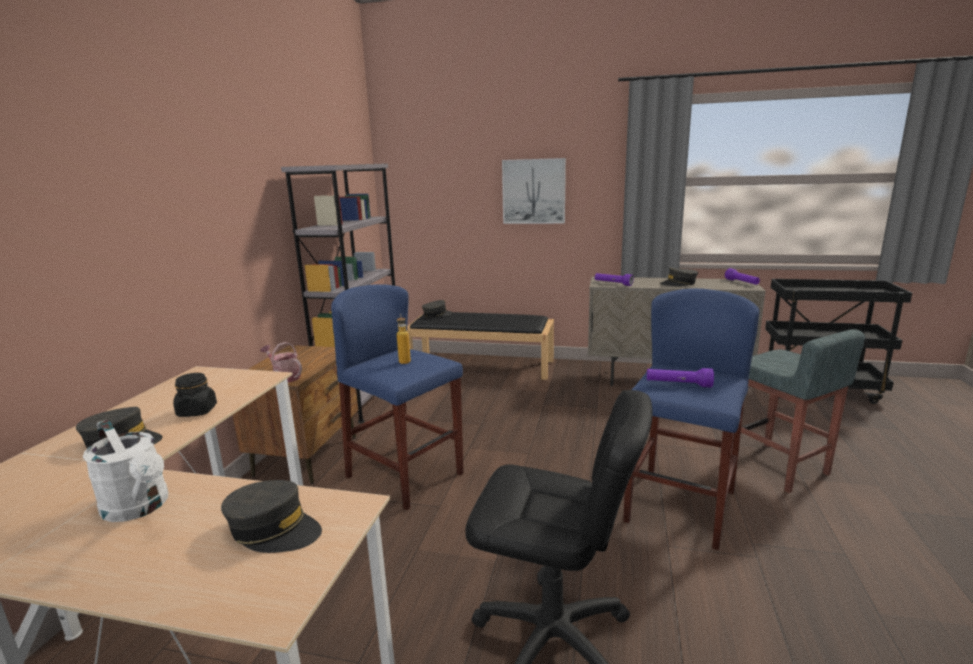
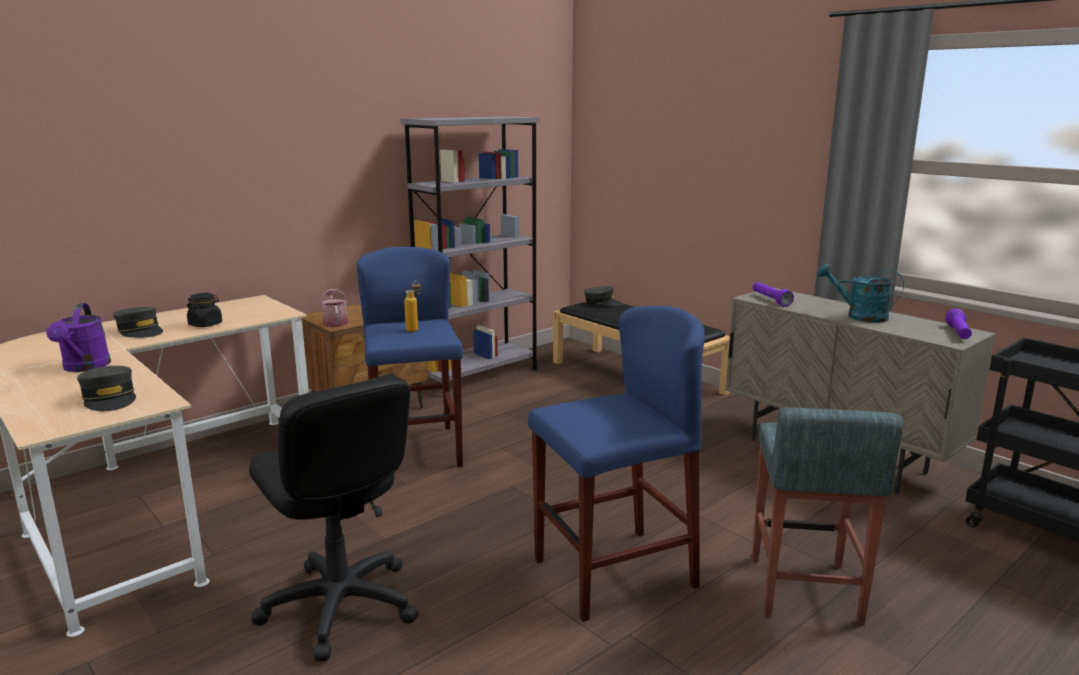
camera: 35 degrees right, 0 degrees up
white watering can [83,420,168,522] -> purple watering can [46,303,111,372]
picture [502,158,566,224] -> none
purple flashlight [647,368,714,388] -> none
grey cap [660,268,698,286] -> turquoise watering can [817,264,904,323]

